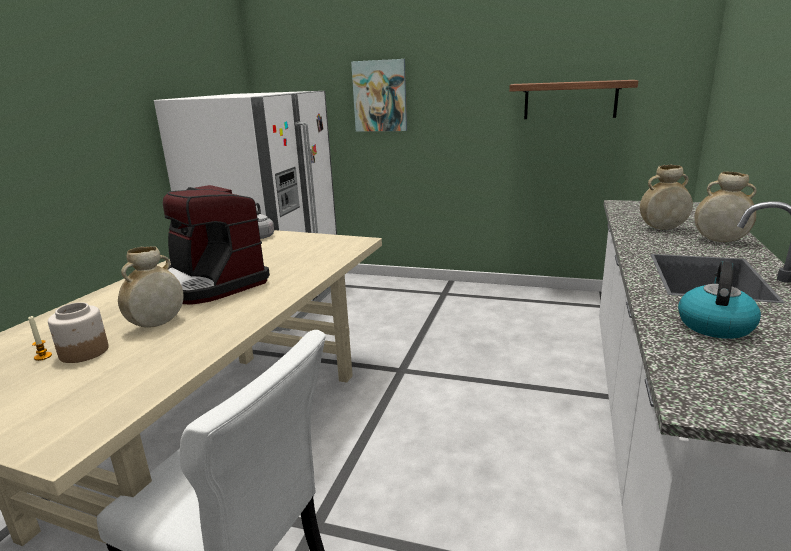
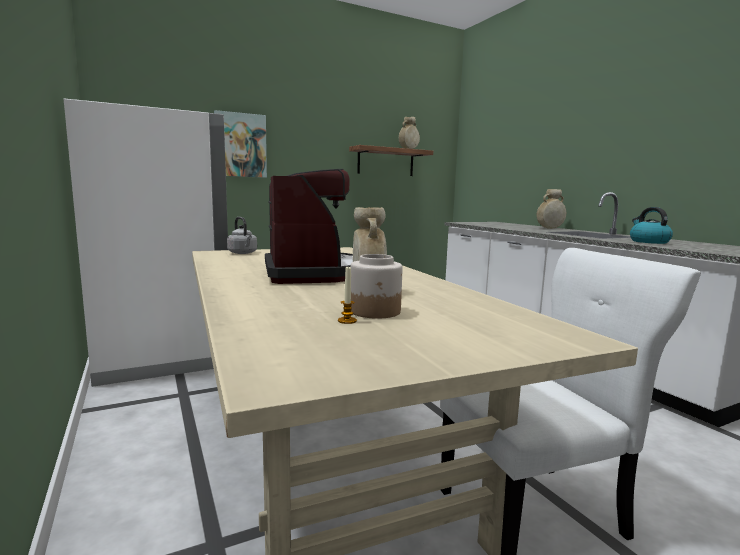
camera: 45 degrees left, 10 degrees down
coffee machine [163,185,270,305] -> coffee machine turned 105 degrees counterclockwise [265,169,353,284]
beige vase [640,165,693,230] -> beige vase moved to [399,117,420,149]

